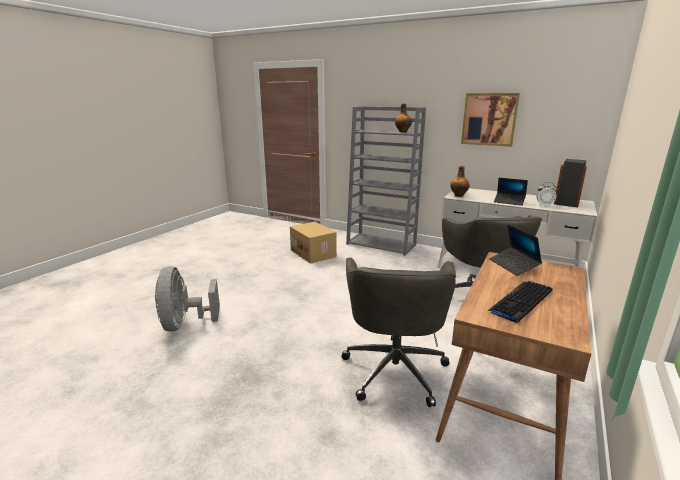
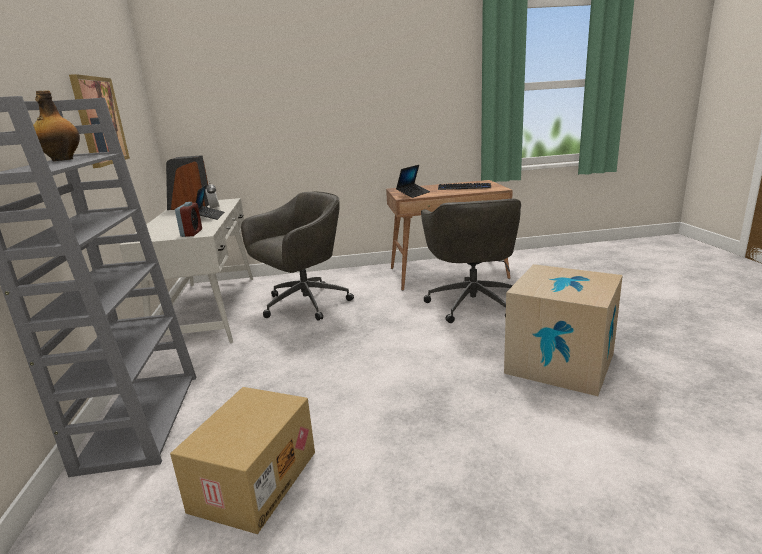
camera: 125 degrees left, 0 degrees up
grey fan [155,266,220,332] -> none
grey office chair [342,257,456,407] -> grey office chair turned 120 degrees clockwise [421,199,521,323]
bottle [450,166,470,197] -> alarm clock [175,202,202,237]
none -> cardboard box [504,264,623,396]

